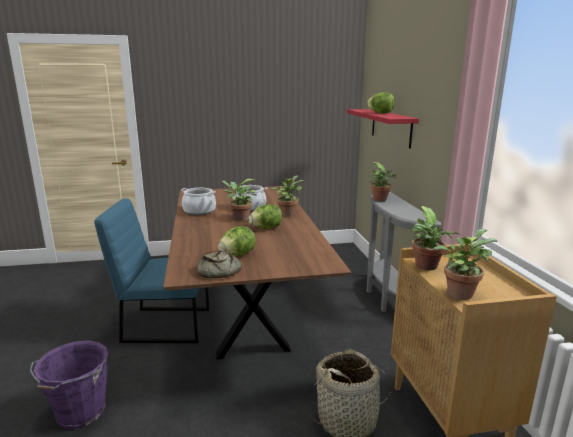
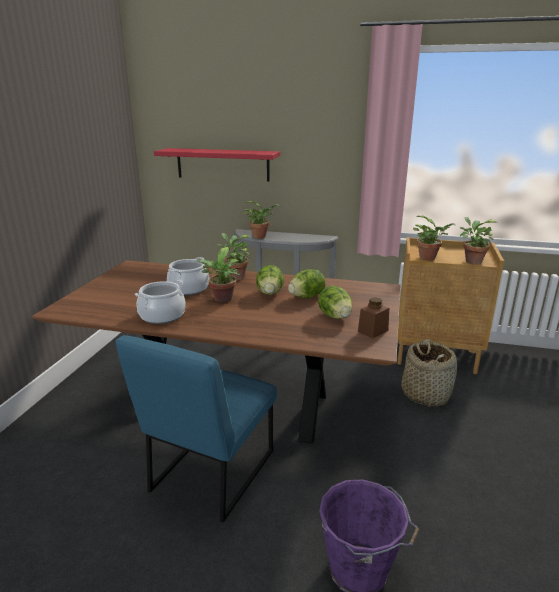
camera: 65 degrees left, 5 degrees up
bread [197,251,242,278] -> brown jar [358,297,389,338]
lettuce [367,92,395,113] -> lettuce moved to [288,269,326,298]

